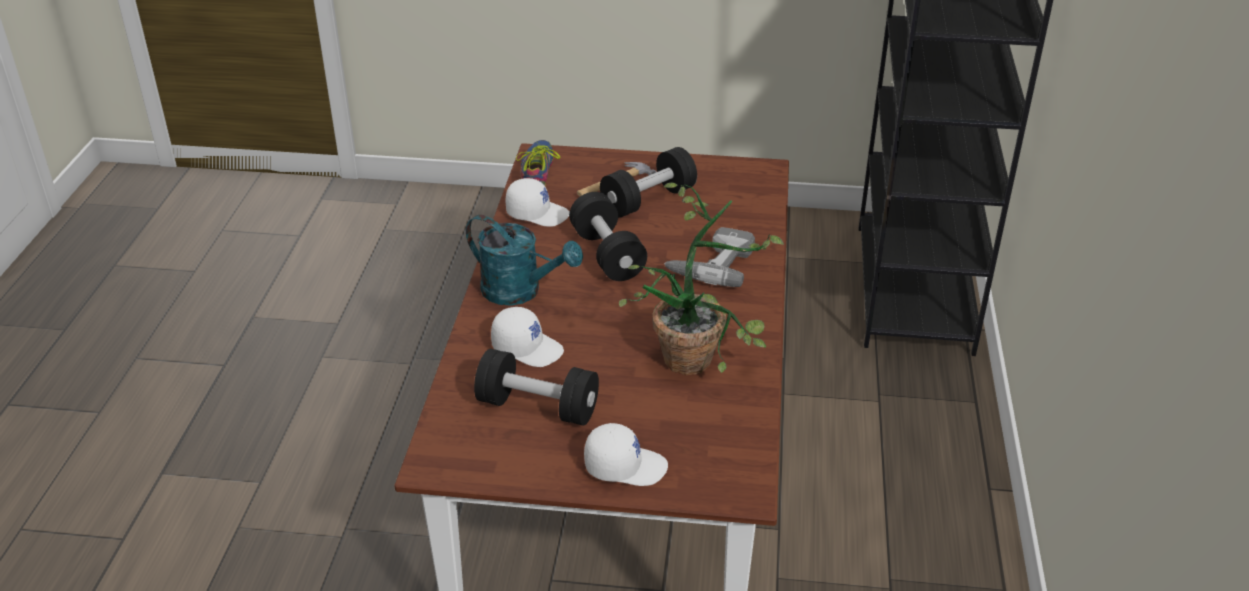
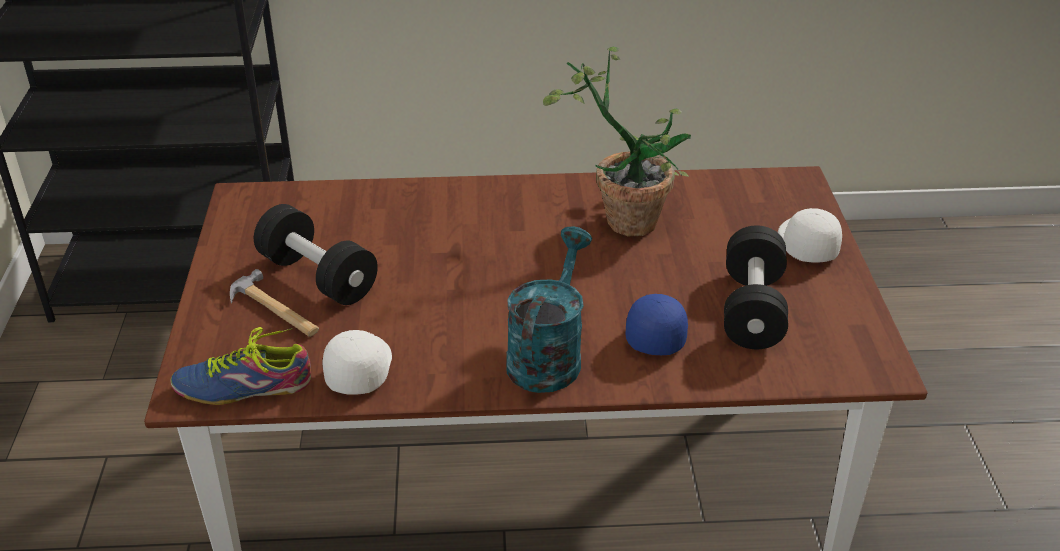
camera: 100 degrees left, 0 degrees up
white cap [491,307,564,367] -> blue cap [626,294,688,355]
black dumbbell [569,192,647,281] -> none
power drill [664,227,755,287] -> none

